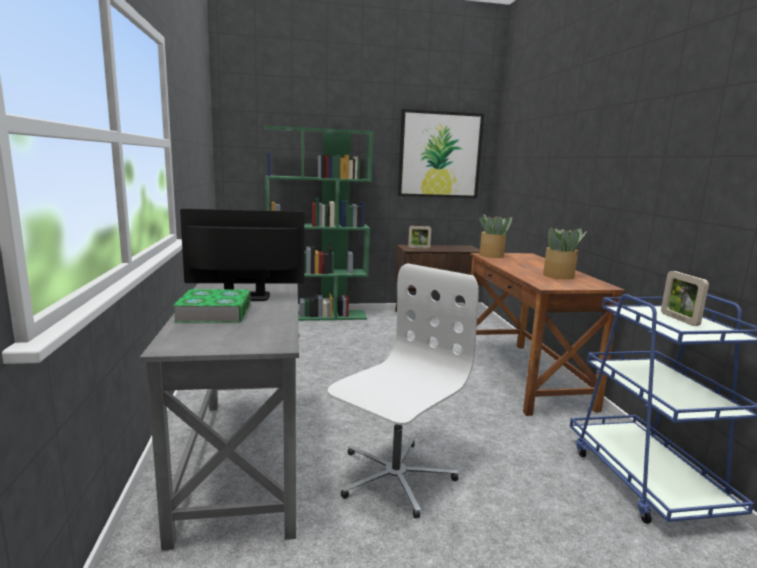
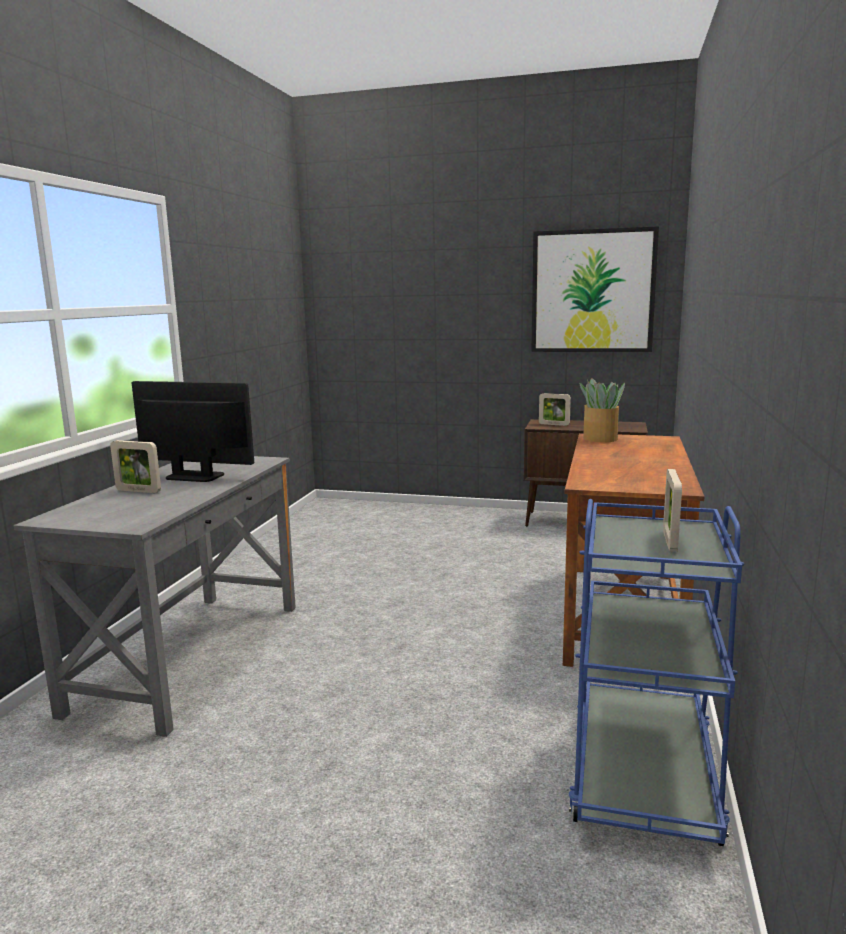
camera: 25 degrees right, 0 degrees up
book [173,289,250,323] -> picture frame [110,440,161,493]
green bookcase [264,126,374,321] -> none
white office chair [328,263,479,519] -> none
potted plant [543,227,587,280] -> none

